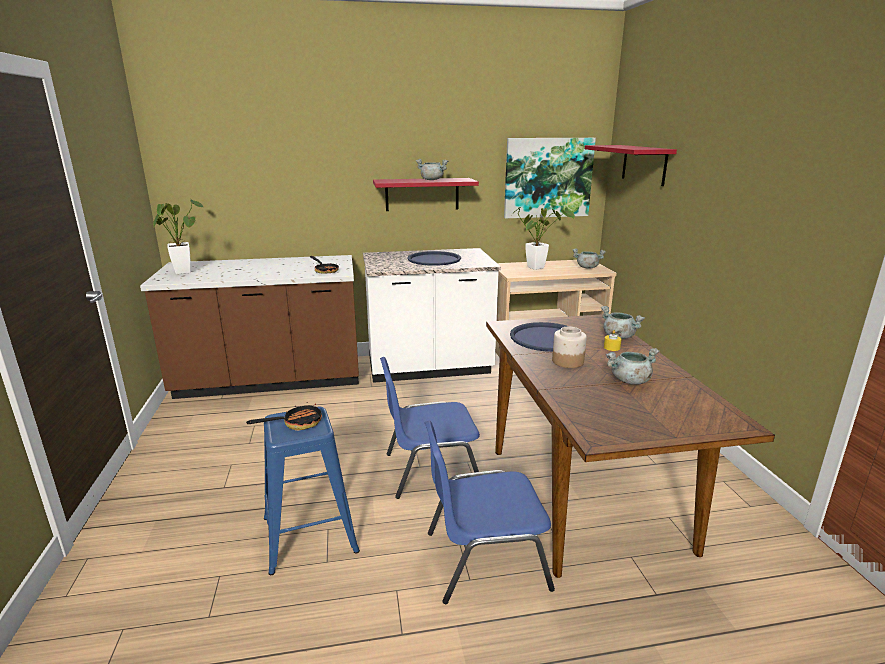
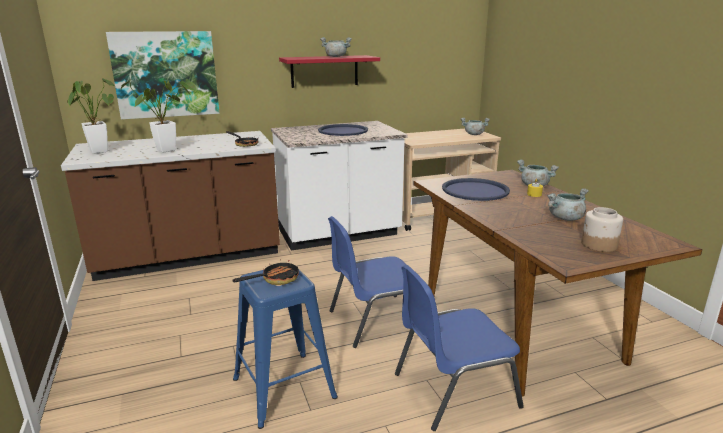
camera: 10 degrees left, 0 degrees up
picture [504,138,596,219] -> picture moved to [106,31,220,119]
potted plant [512,207,575,270] -> potted plant moved to [121,79,197,152]
jar [552,327,587,368] -> jar moved to [581,207,623,252]
red shelf [585,145,677,186] -> none

